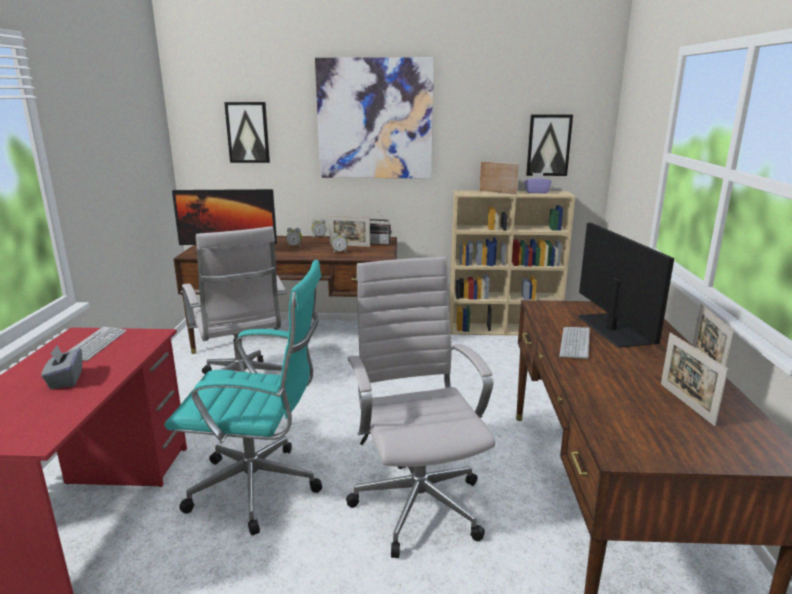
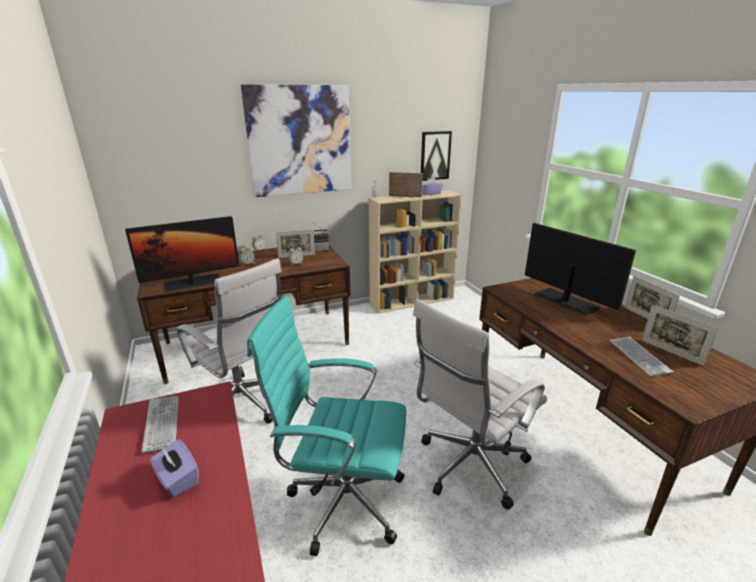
camera: 25 degrees left, 5 degrees up
grey tissue box [41,345,82,389] -> purple tissue box [150,439,199,498]
turquoise office chair [165,260,322,535] -> turquoise office chair turned 150 degrees counterclockwise [247,296,406,556]
picture [224,102,270,163] -> none
white office chair [346,257,495,558] -> white office chair turned 90 degrees counterclockwise [413,299,547,509]
keyboard [559,327,590,359] -> keyboard moved to [610,337,674,376]

